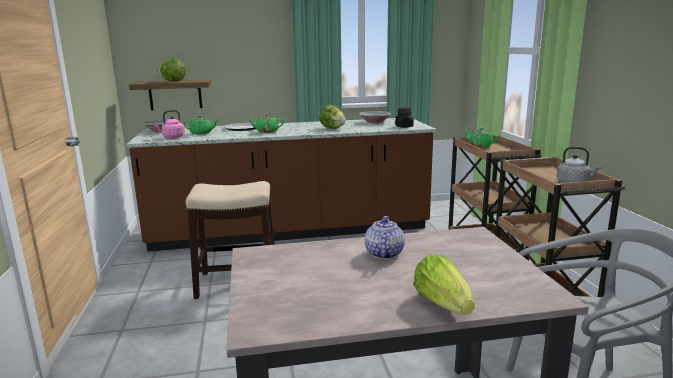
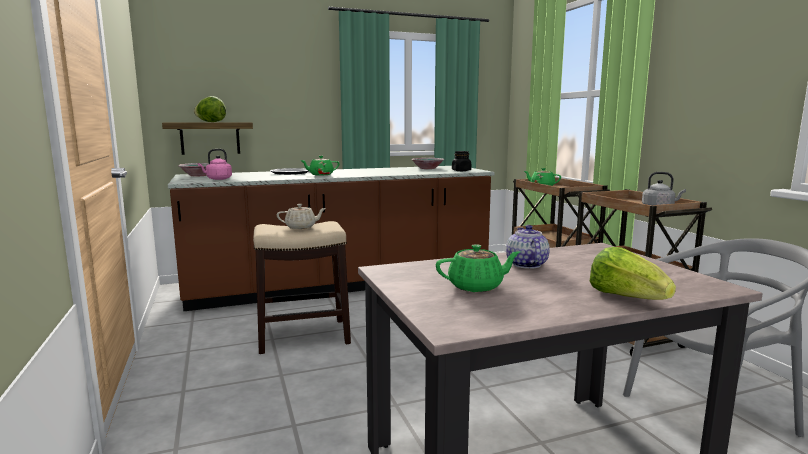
camera: 10 degrees left, 5 degrees down
green teapot [183,116,219,134] -> green teapot moved to [436,244,520,292]
lettuce [319,105,346,129] -> none
none -> beige teapot [277,204,326,229]

